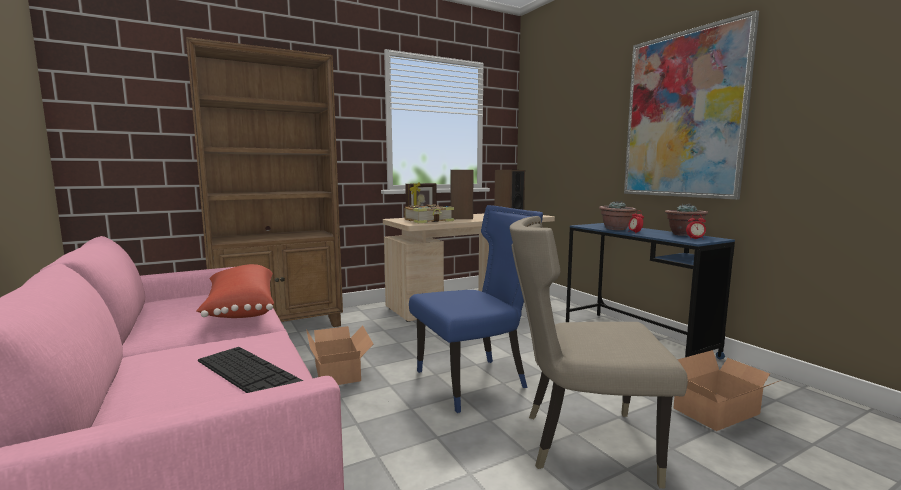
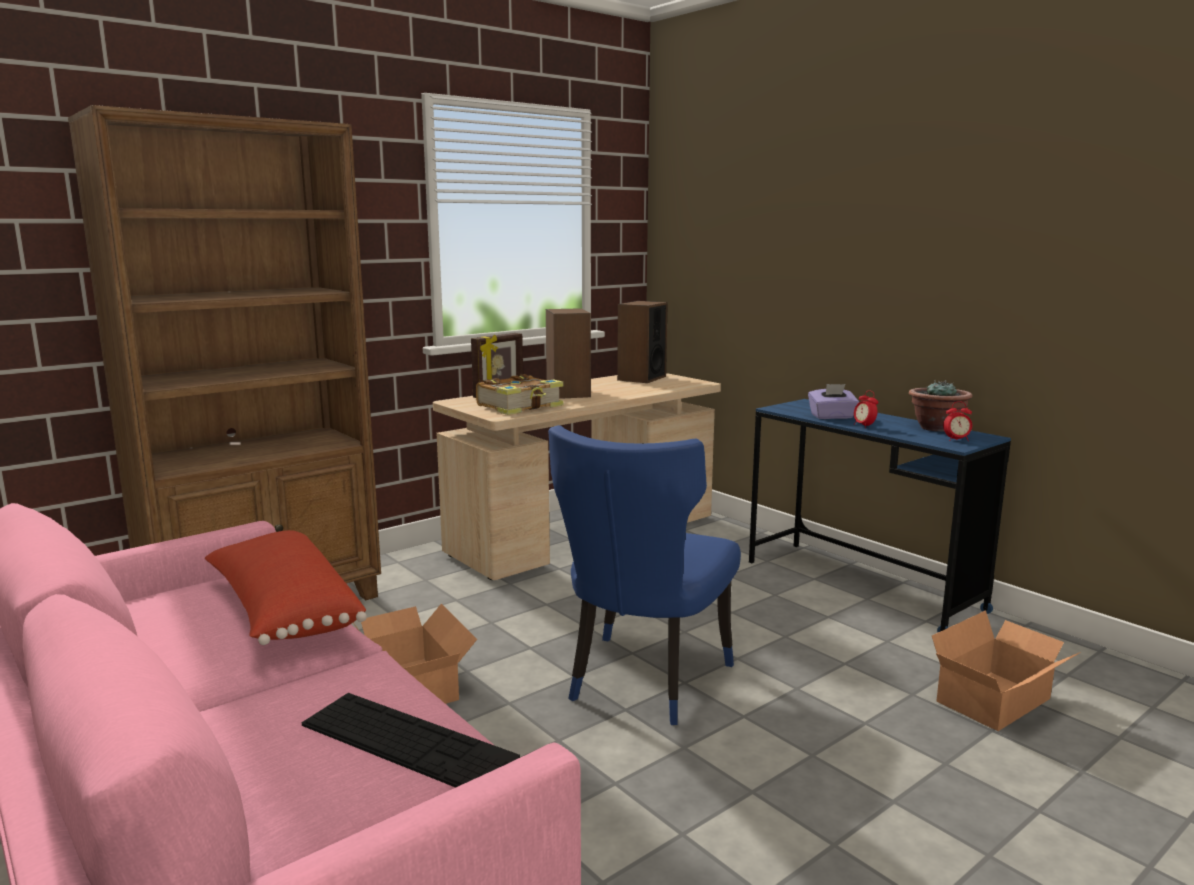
camera: 10 degrees left, 5 degrees up
blue chair [409,205,543,413] -> blue chair turned 150 degrees clockwise [548,425,741,725]
beige chair [510,216,688,489] -> none
potted plant [599,201,636,230] -> purple tissue box [808,384,859,419]
picture [624,10,759,200] -> none

